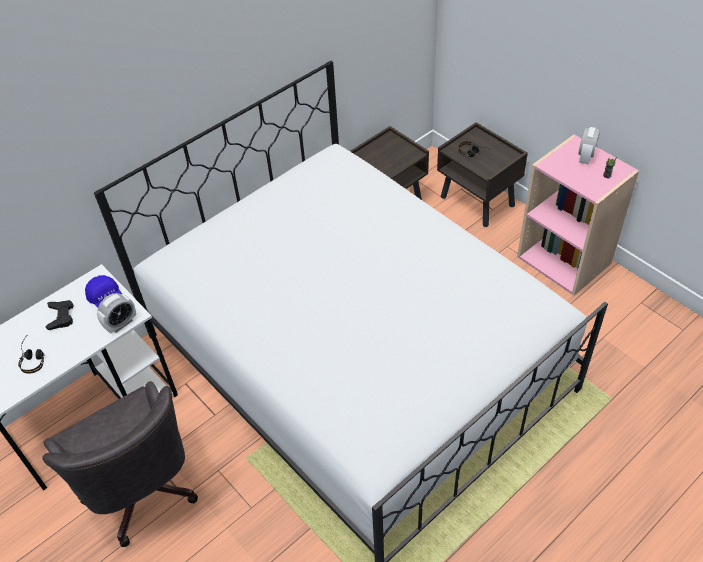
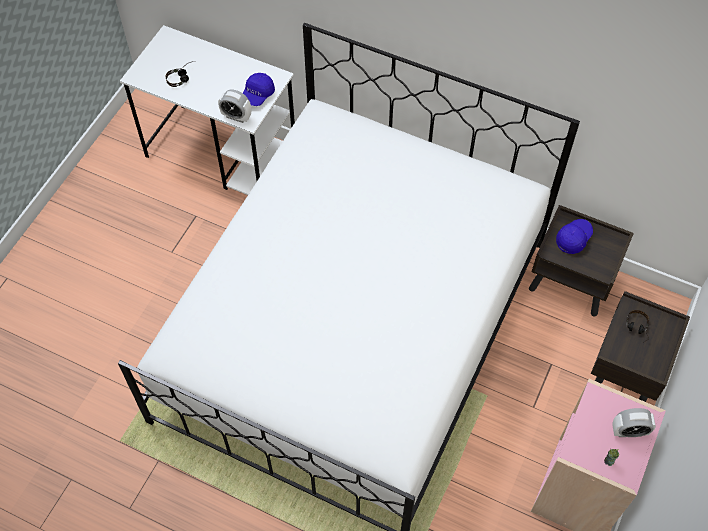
camera: 65 degrees right, 10 degrees up
grey office chair [42,381,198,547] -> none
black game controller [46,300,74,330] -> none
none -> blue cap [556,219,593,254]

